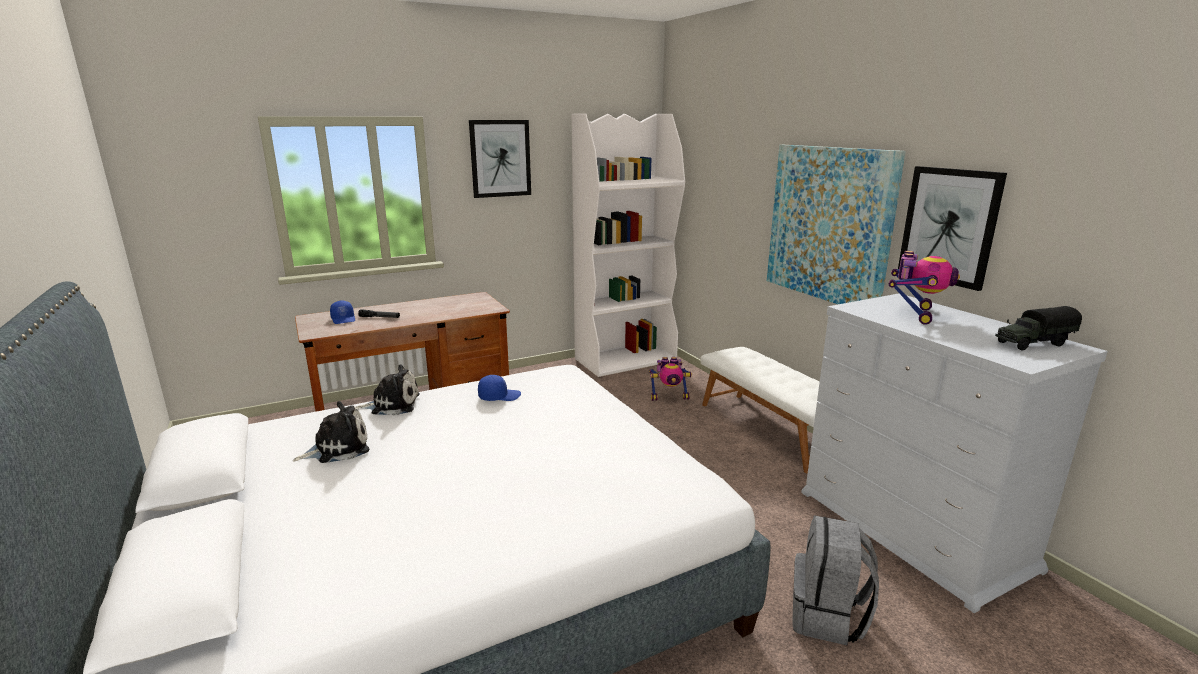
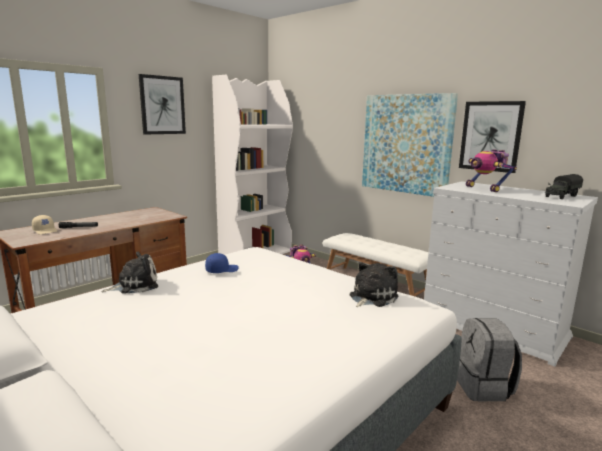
camera: 20 degrees left, 5 degrees down
plush toy [293,401,369,463] -> plush toy moved to [350,262,399,307]
blue cap [330,301,355,324] -> beige cap [32,215,57,235]
toy robot [889,251,960,325] -> toy robot turned 150 degrees clockwise [466,150,517,192]

